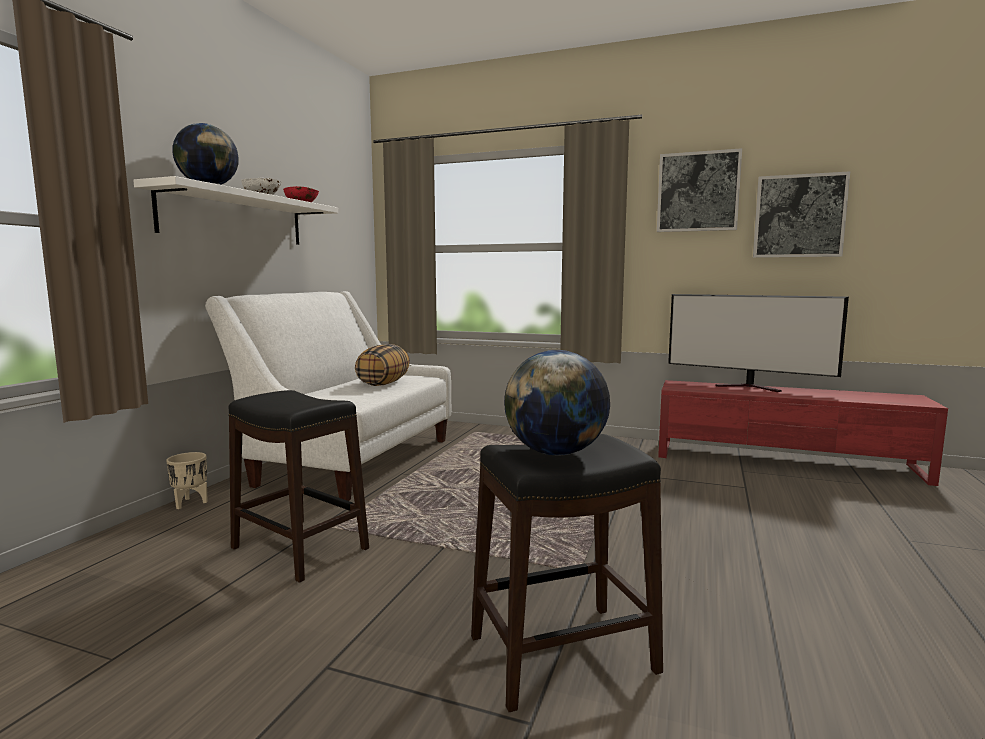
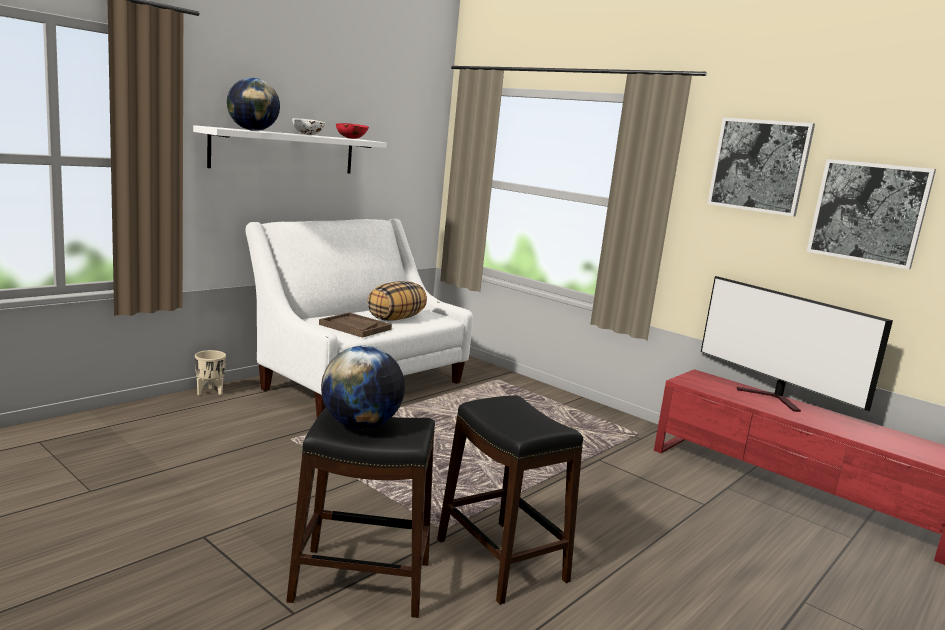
camera: 20 degrees right, 5 degrees up
black stool [228,390,369,583] -> black stool moved to [437,396,583,605]
none -> brown tray [319,312,392,338]

